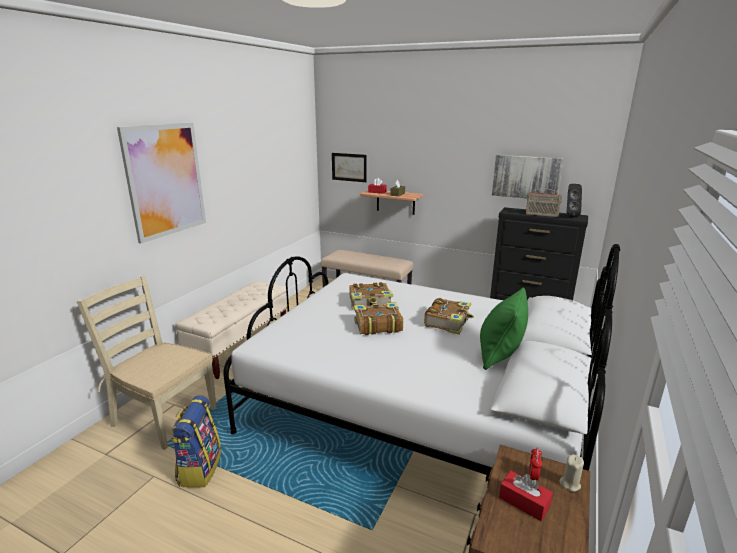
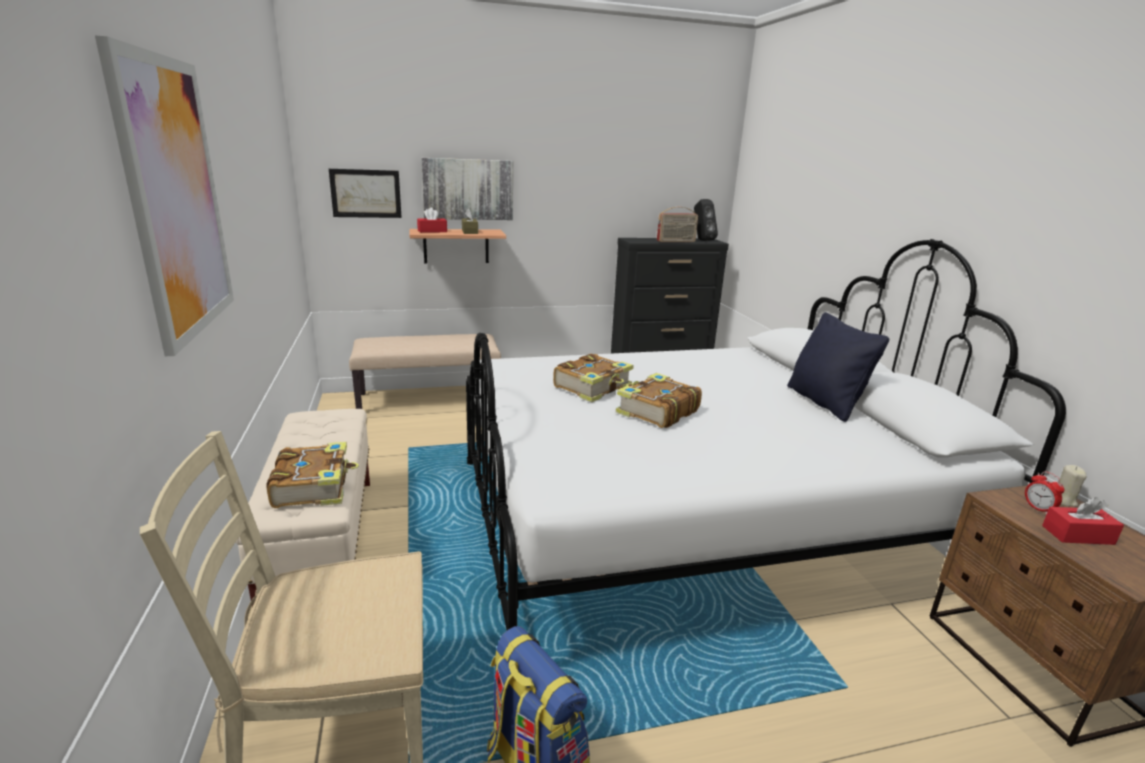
camera: 40 degrees left, 0 degrees up
book [424,298,474,335] -> book moved to [266,442,359,508]
green pillow [480,288,528,370] -> black pillow [787,312,889,422]
picture [492,155,563,198] -> picture moved to [421,158,513,220]

